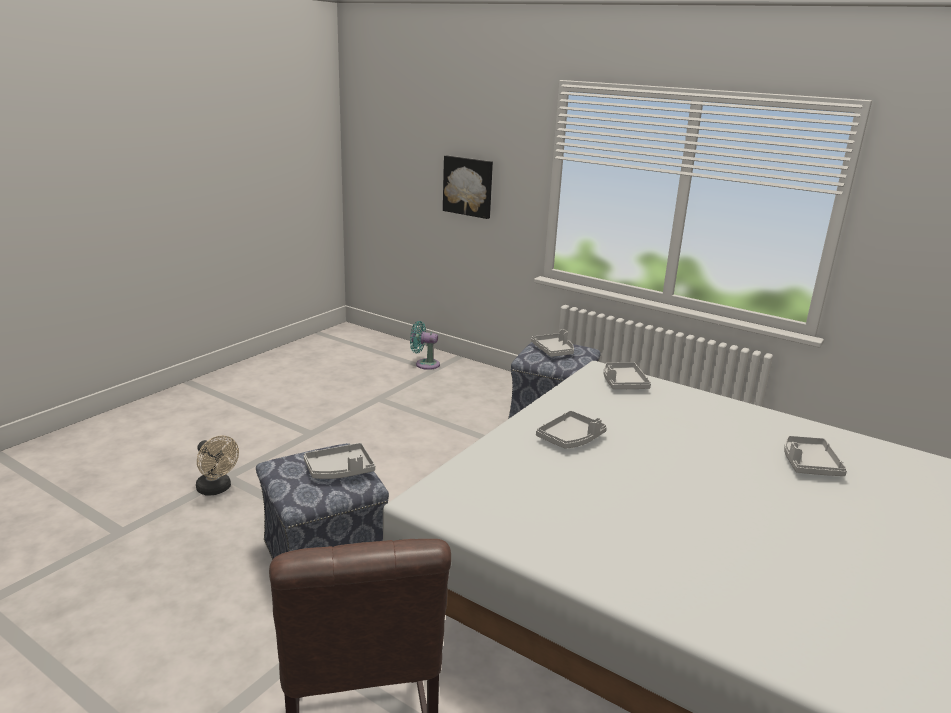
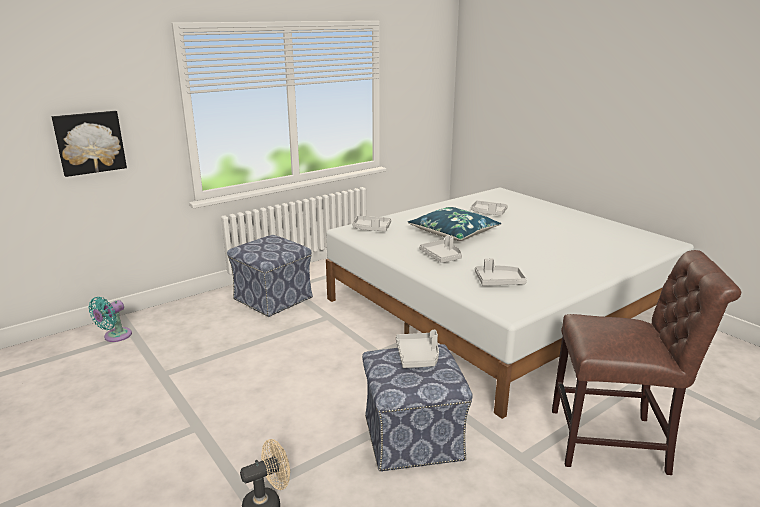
camera: 70 degrees left, 0 degrees up
grey tray [531,329,574,357] -> grey tray moved to [475,258,527,285]
none -> blue pillow [407,207,501,241]

